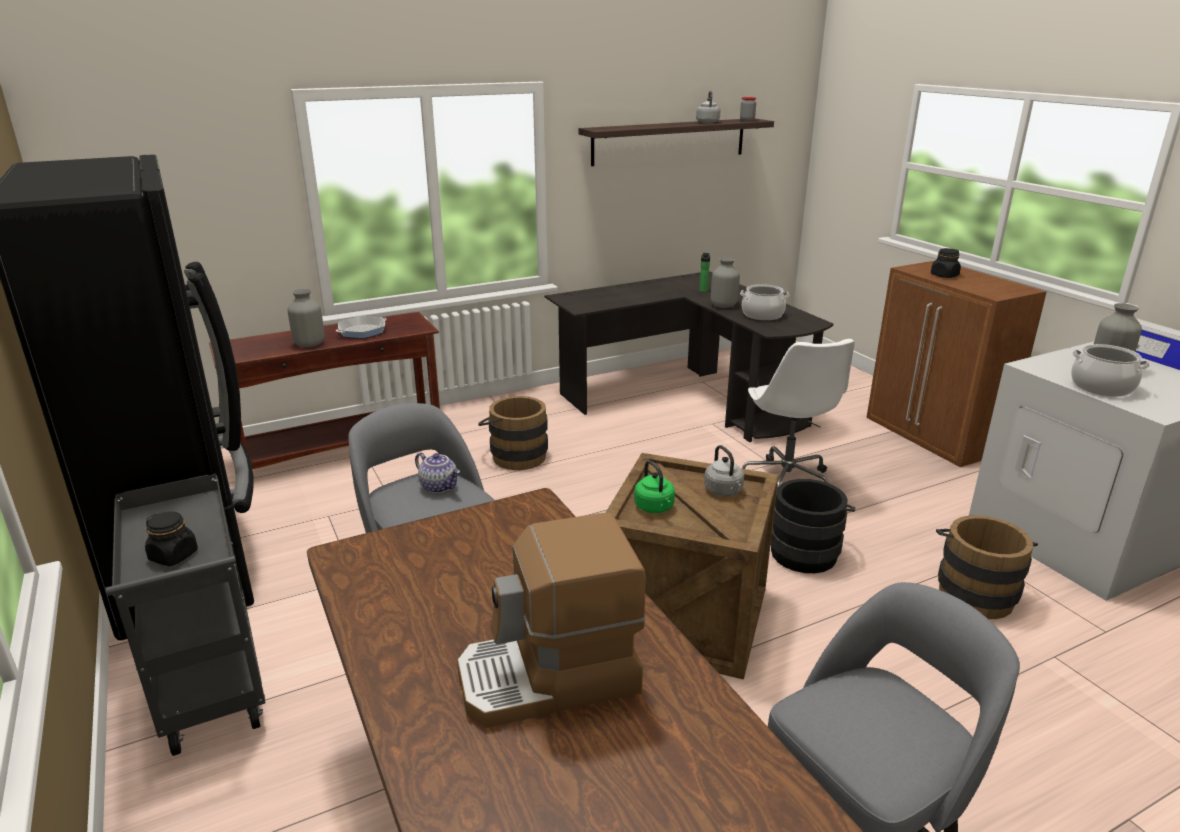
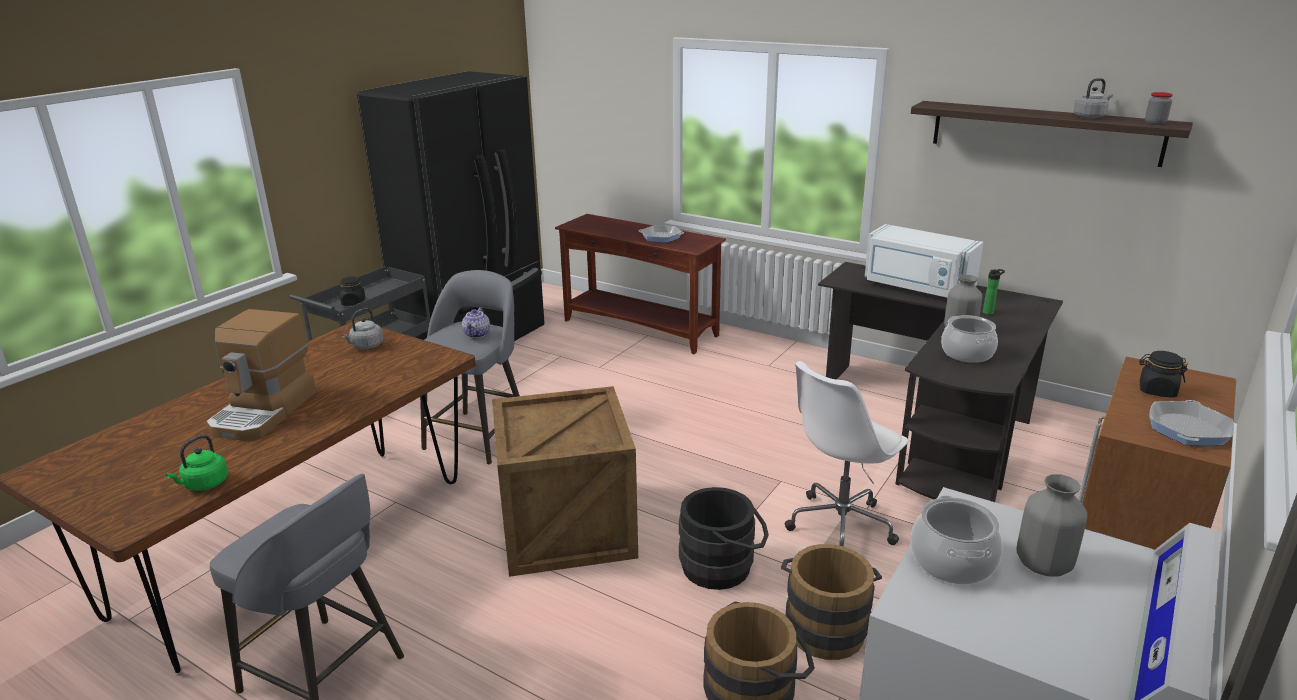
camera: 60 degrees right, 0 degrees up
grey vase [288,289,325,347] -> none
coffee machine [457,513,646,728] -> coffee machine turned 120 degrees counterclockwise [206,309,316,441]
brown bucket [478,396,548,470] -> brown bucket moved to [781,544,882,660]
green kettle [634,460,675,513] -> green kettle moved to [166,435,228,491]
grey kettle [704,445,744,496] -> grey kettle moved to [342,308,383,349]
none -> white microwave [865,224,984,298]
none -> frying pan [1149,400,1234,446]

